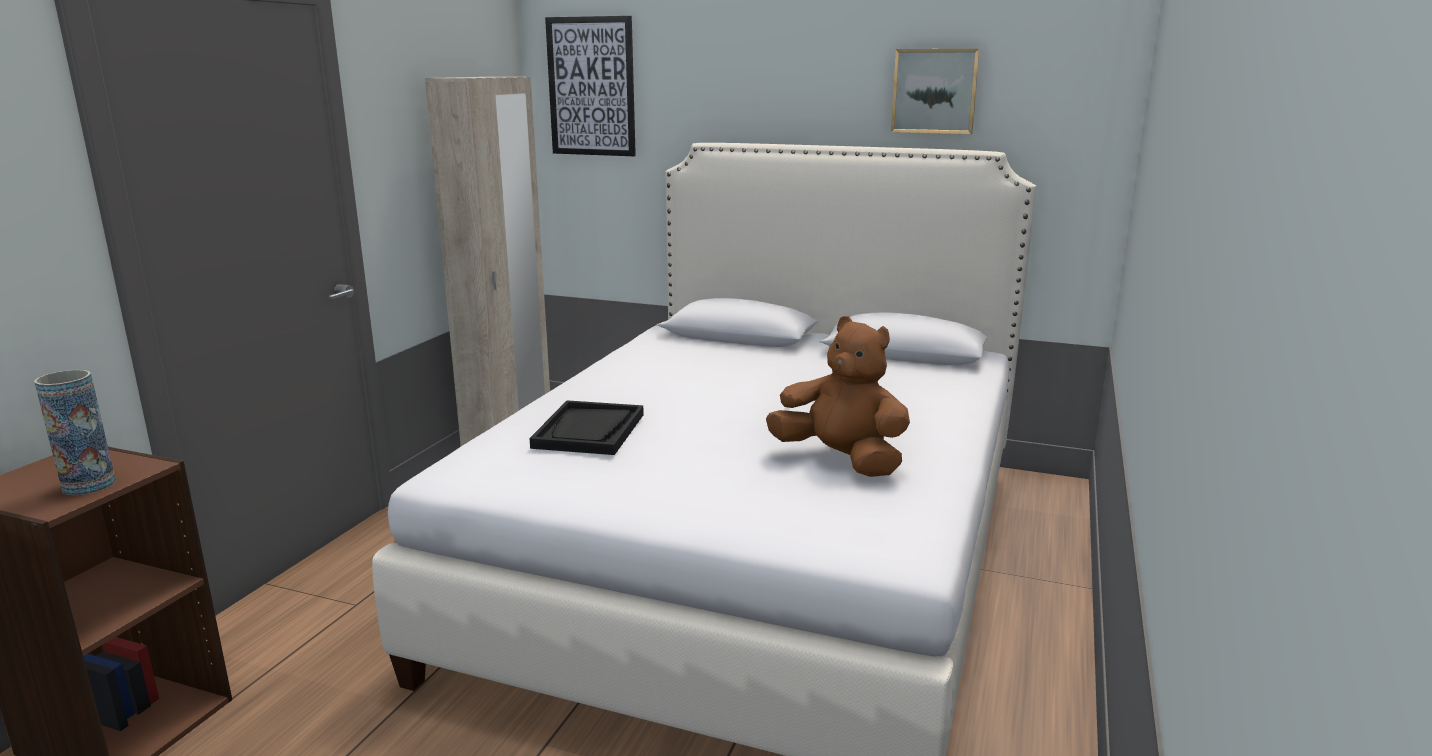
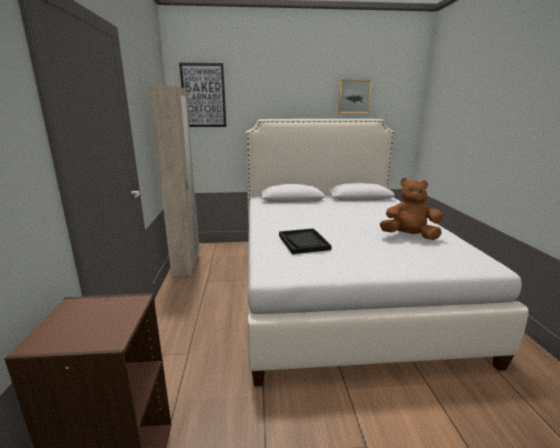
camera: 25 degrees left, 0 degrees up
vase [34,370,116,495] -> none

